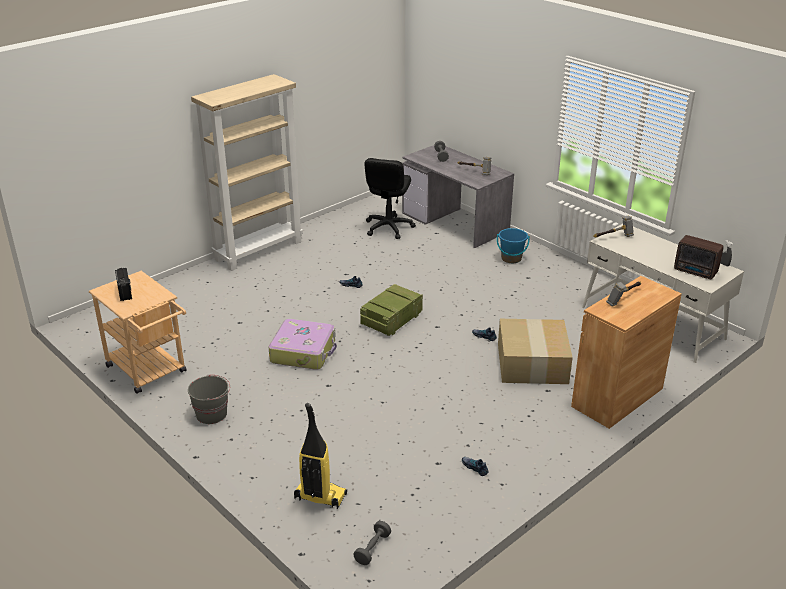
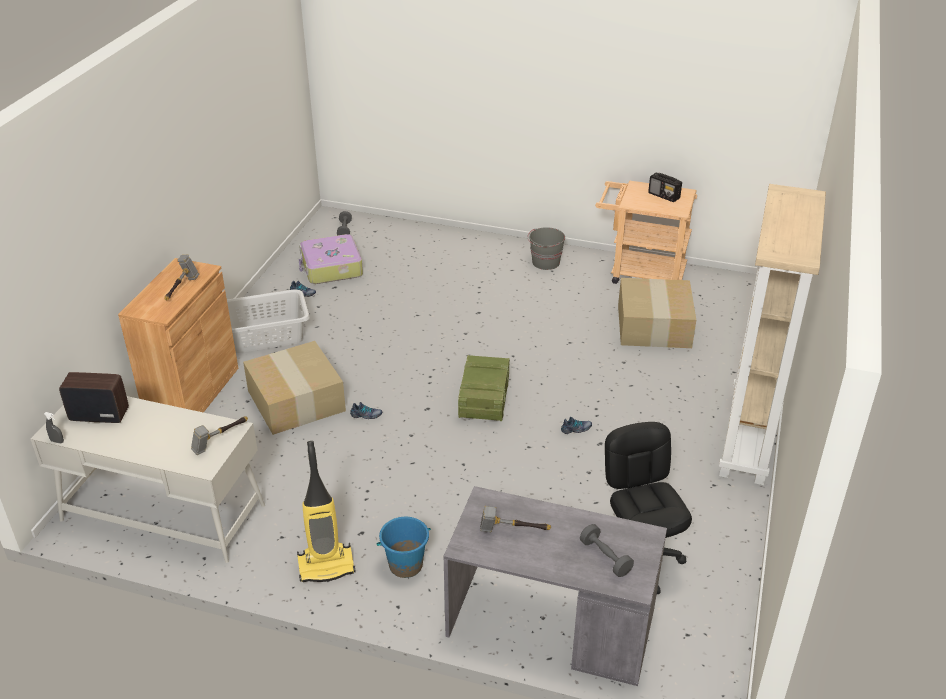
camera: 150 degrees right, 5 degrees up
suitcase [269,319,337,370] -> suitcase moved to [299,234,363,284]
vacuum cleaner [294,403,347,509] -> vacuum cleaner moved to [297,441,356,582]
none -> grey laundry basket [227,289,310,353]
none -> cardboard box [618,278,696,348]

